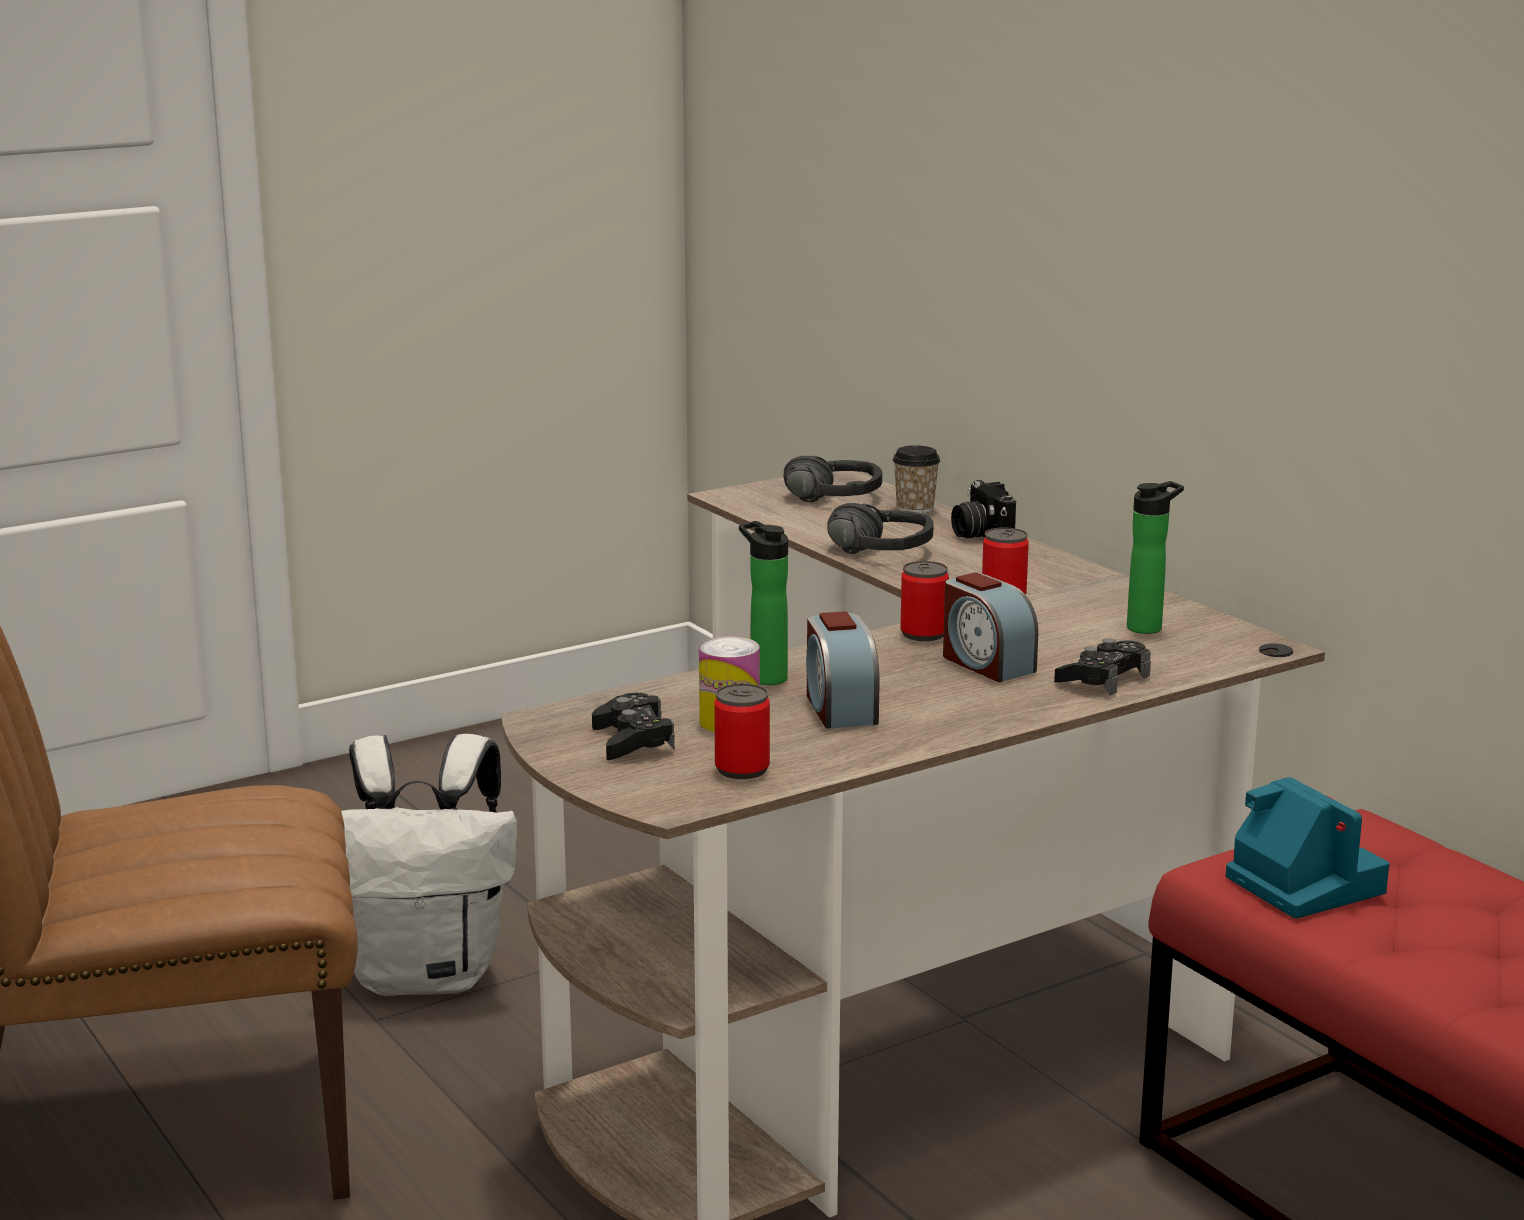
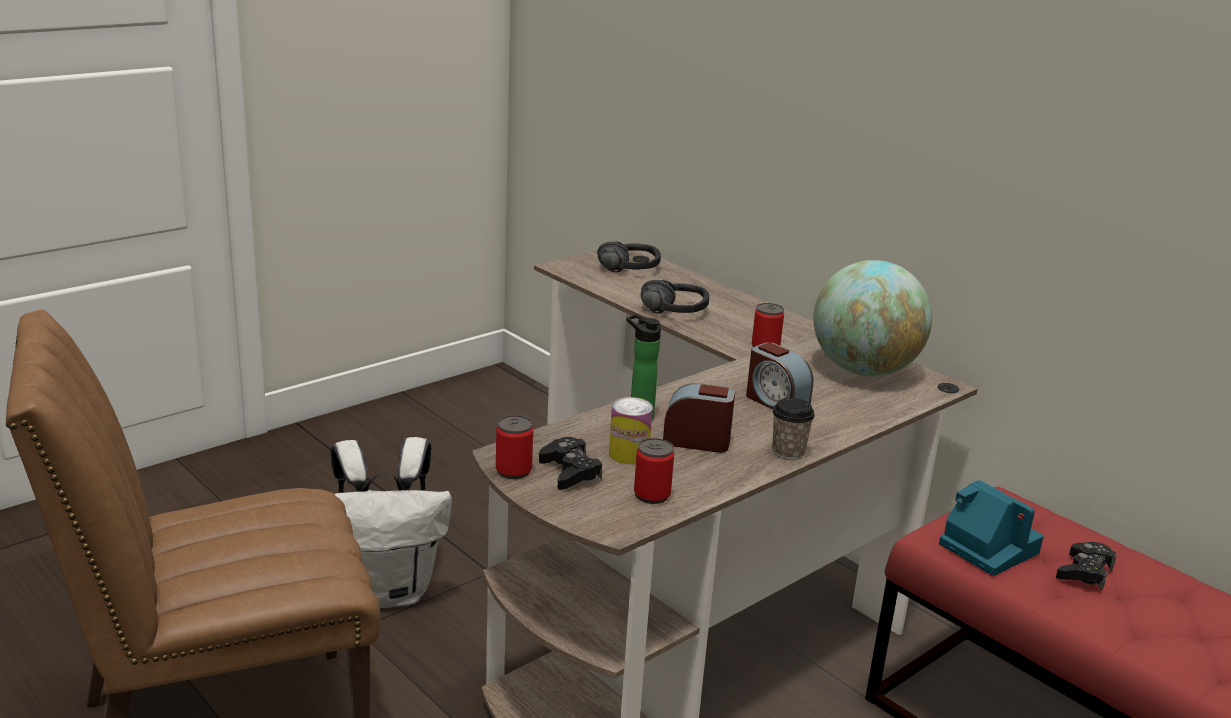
camera: 10 degrees left, 5 degrees up
alarm clock [806,611,879,729] -> alarm clock turned 120 degrees clockwise [663,383,735,453]
cup [893,445,940,514] -> cup moved to [772,398,815,460]
can [900,561,949,641] -> can moved to [496,415,533,479]
camera [951,480,1016,538] -> none
black game controller [1054,638,1151,695] -> black game controller moved to [1056,542,1117,591]
bottle [1127,481,1184,634] -> globe [813,260,932,376]

